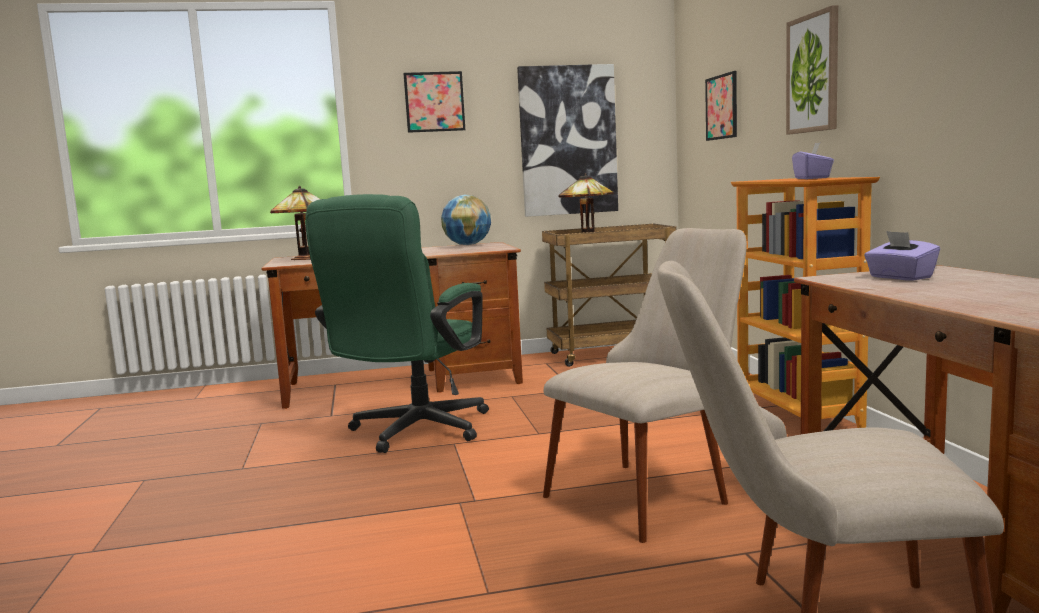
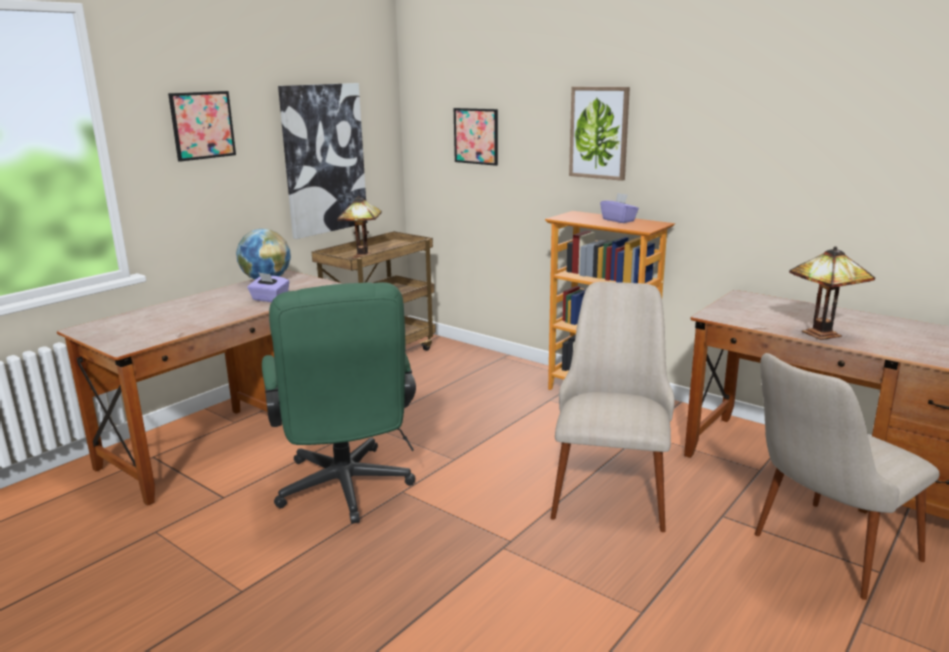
camera: 40 degrees left, 10 degrees up
table lamp [270,186,319,260] -> table lamp moved to [789,246,875,340]
purple tissue box [864,231,940,281] -> purple tissue box moved to [247,272,289,302]

